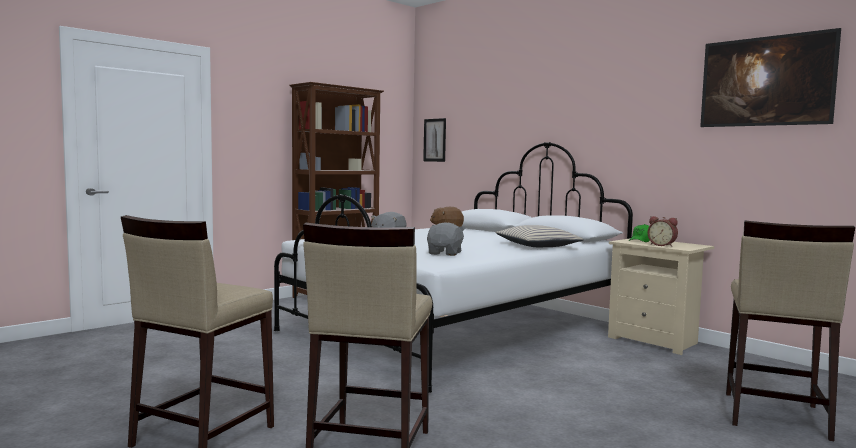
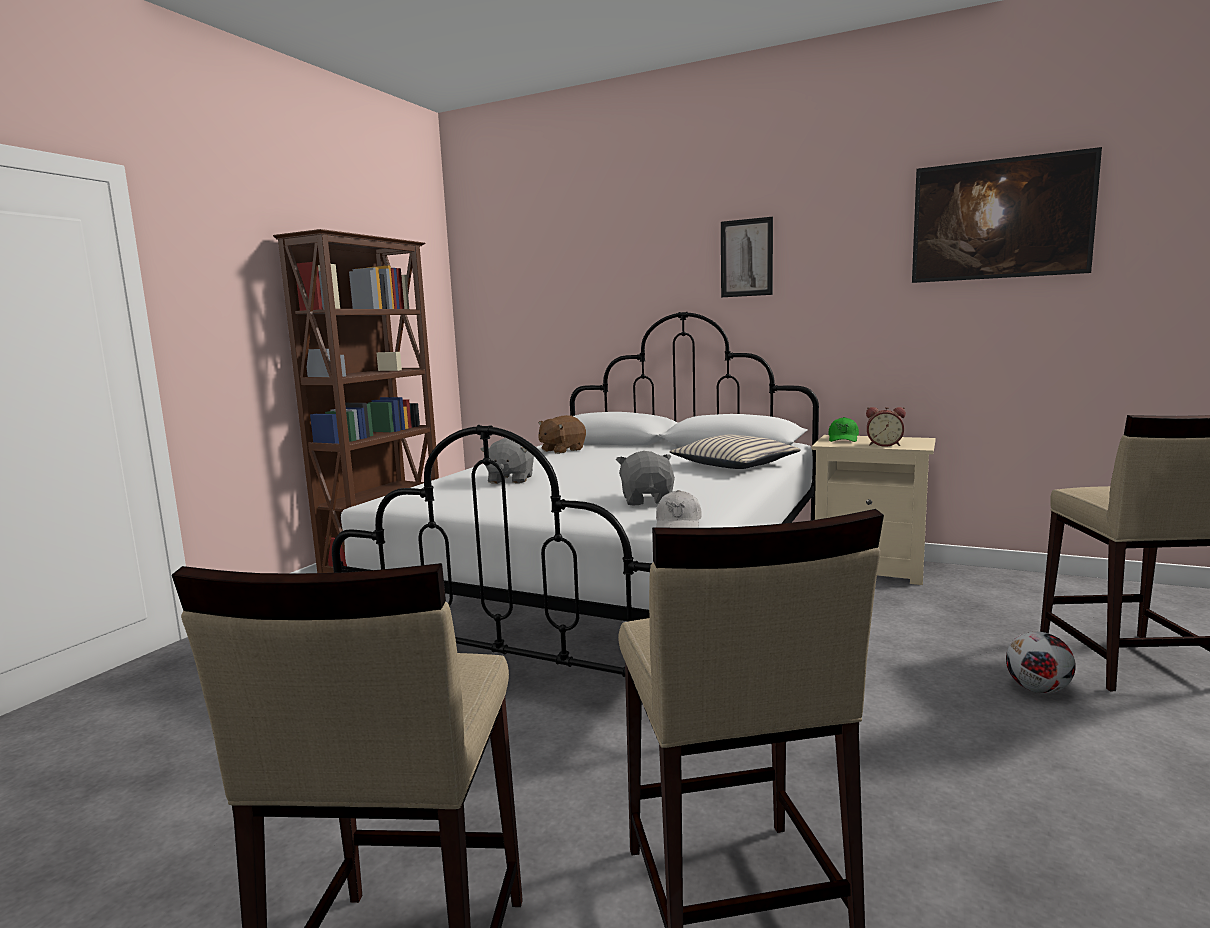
camera: 20 degrees left, 5 degrees up
picture [423,118,446,162] -> picture moved to [721,217,773,297]
none -> white cap [656,490,702,528]
none -> football [1006,632,1076,694]

